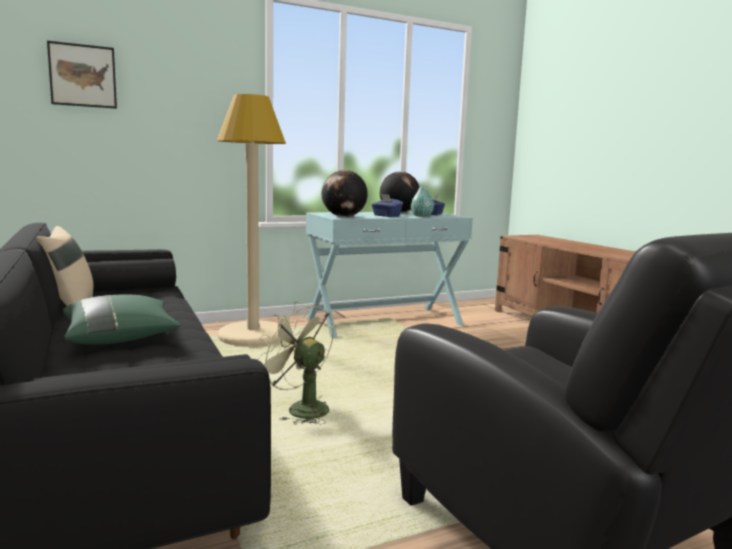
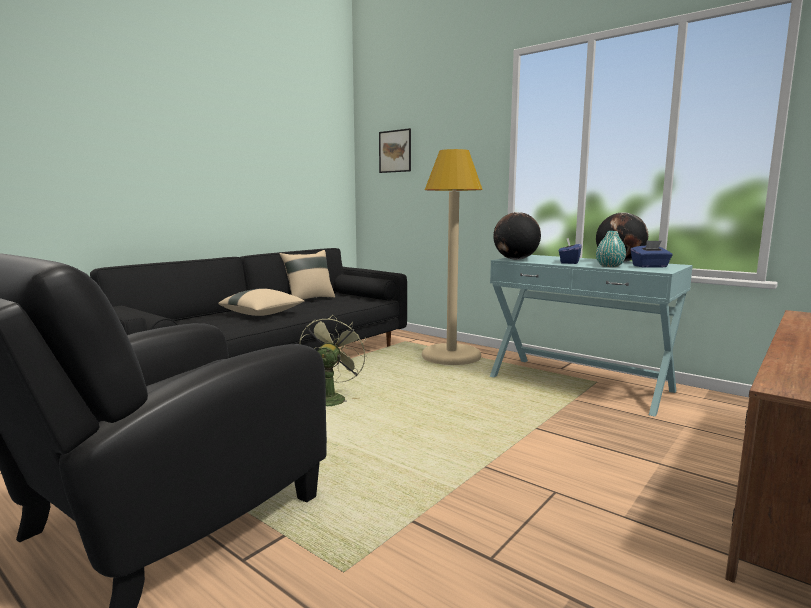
camera: 65 degrees right, 0 degrees up
green pillow [63,294,181,345] -> beige pillow [218,288,305,316]

